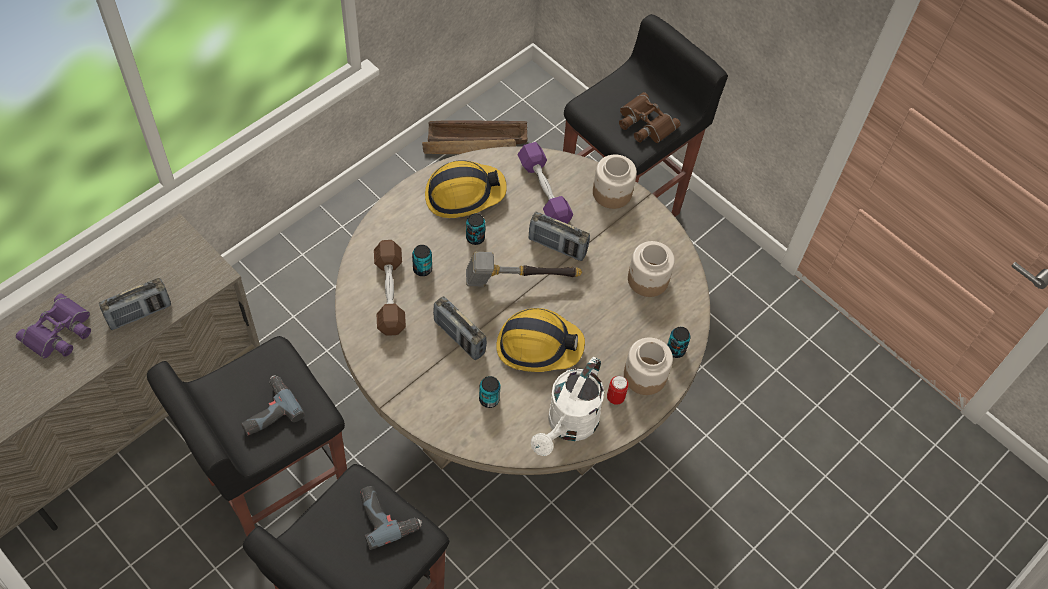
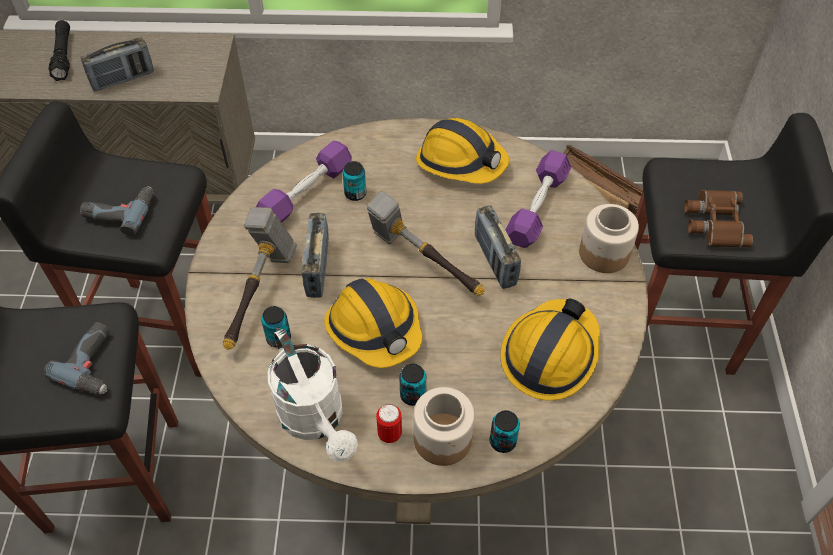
camera: 50 degrees right, 5 degrees down
purple binoculars [16,293,91,359] -> black flashlight [49,20,70,81]
radio [99,278,171,330] -> radio turned 45 degrees counterclockwise [81,37,154,91]
brown dumbbell [374,240,406,336] -> purple dumbbell [256,141,352,223]
can [466,213,485,245] -> can moved to [399,364,426,406]
white watering can [531,357,604,456] -> white watering can turned 105 degrees counterclockwise [268,329,358,462]
jar [628,241,675,297] -> hard hat [500,298,600,401]
none -> hammer [223,207,297,350]

